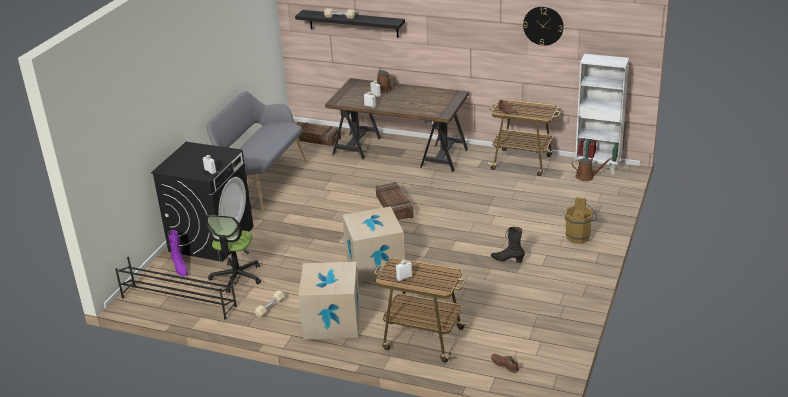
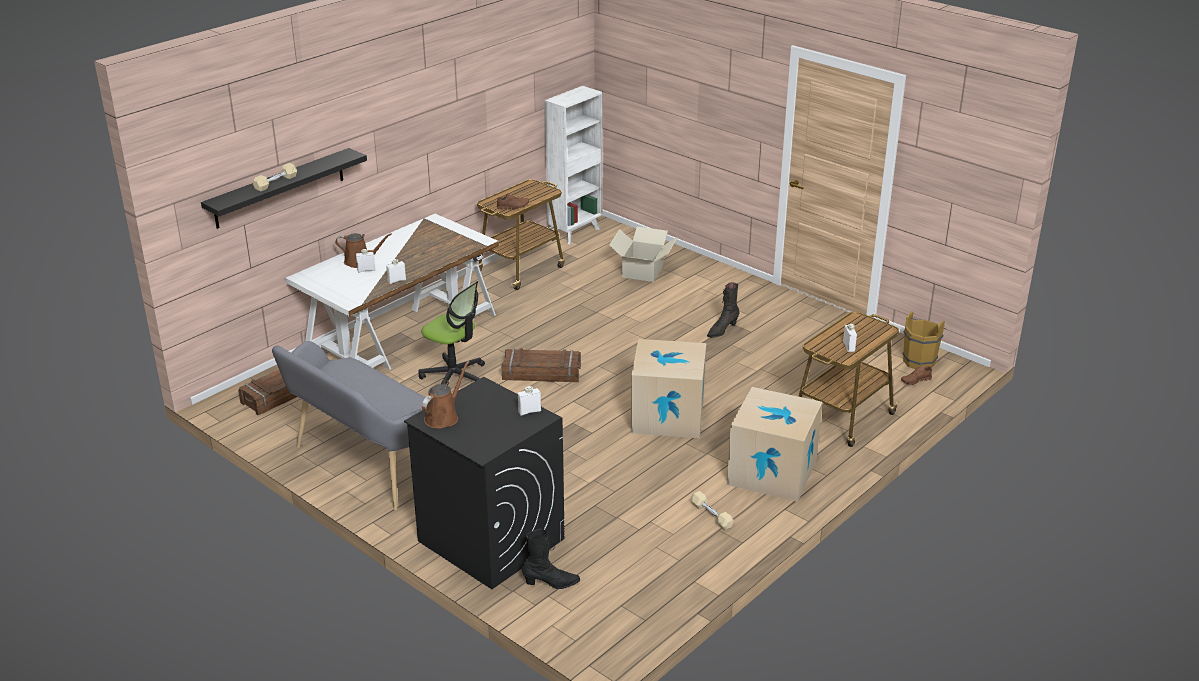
camera: 70 degrees left, 0 degrees up
black shoe rack [115,257,237,319] -> none
purple boot [168,230,188,276] -> black boot [522,529,580,589]
office chair [206,215,261,293] -> office chair moved to [419,281,485,384]
brown desk [325,78,469,172] -> white desk [285,214,499,370]
wall clock [523,6,564,46] -> none
brown bucket [565,198,597,244] -> brown bucket moved to [903,311,946,369]
brown watering can [572,158,613,181] -> brown watering can moved to [422,361,469,429]
none -> cardboard box [609,227,678,282]

